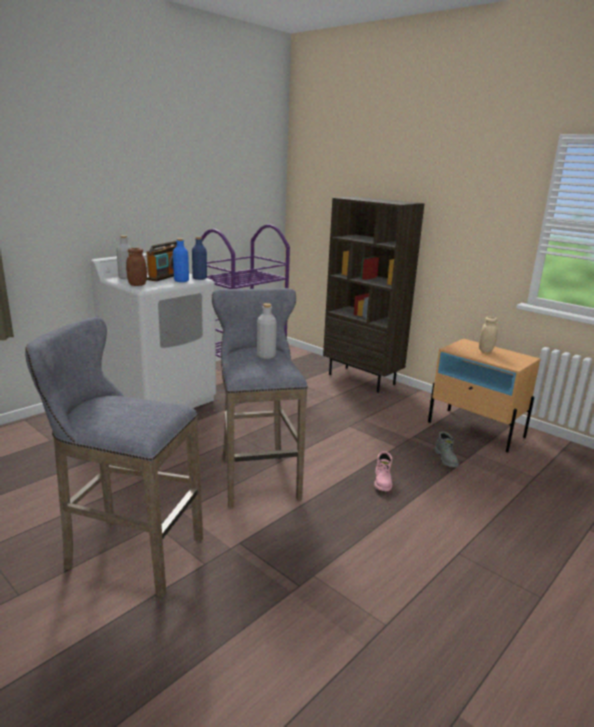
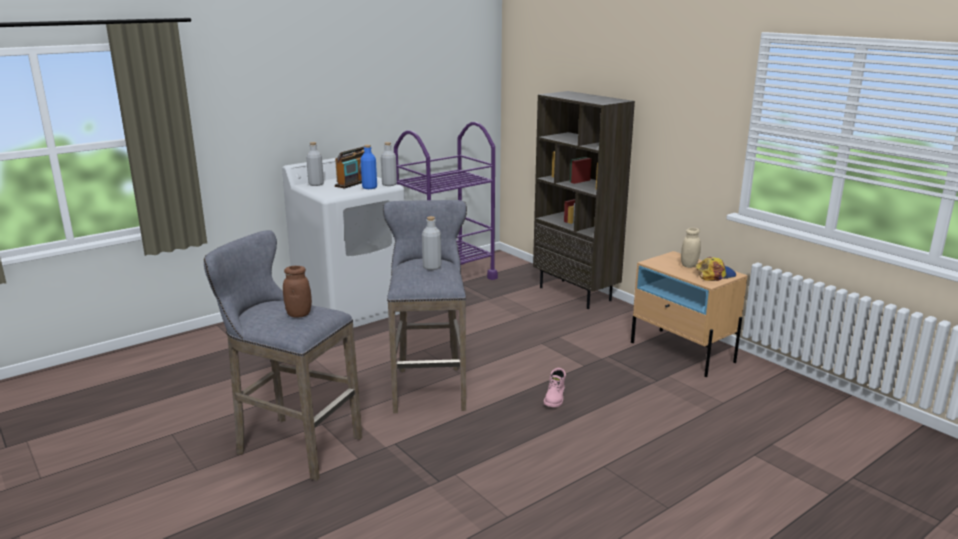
camera: 10 degrees right, 0 degrees up
brown jar [126,248,147,286] -> brown jar moved to [283,266,312,318]
blue bottle [192,237,207,280] -> grey bottle [381,142,397,186]
grey boot [434,431,459,467] -> none
none -> cap [696,257,736,281]

